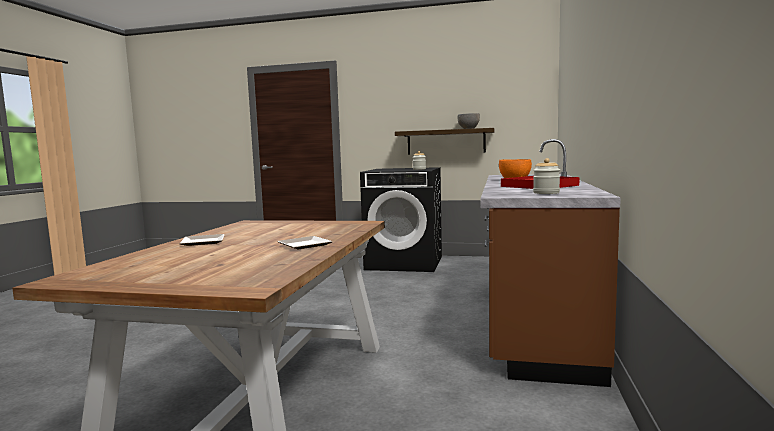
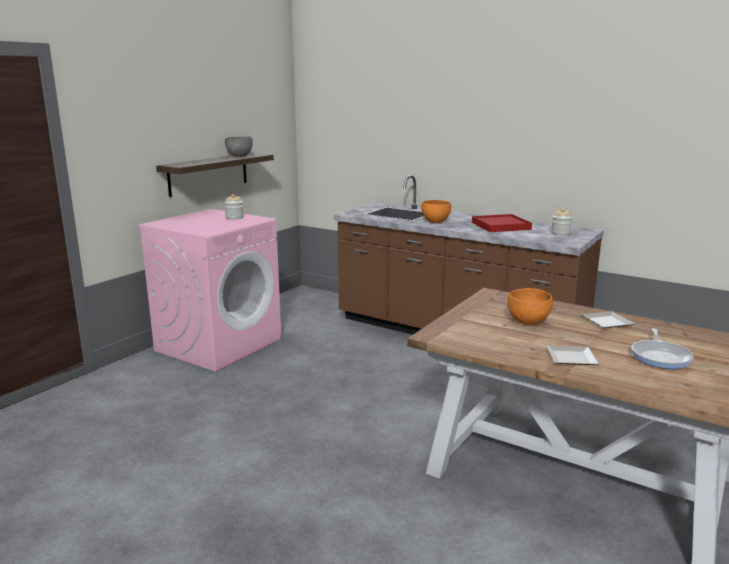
camera: 70 degrees left, 10 degrees up
black washing machine [360,167,442,272] -> pink washing machine [138,209,281,372]
none -> orange bowl [507,288,553,325]
none -> frying pan [631,328,694,369]

